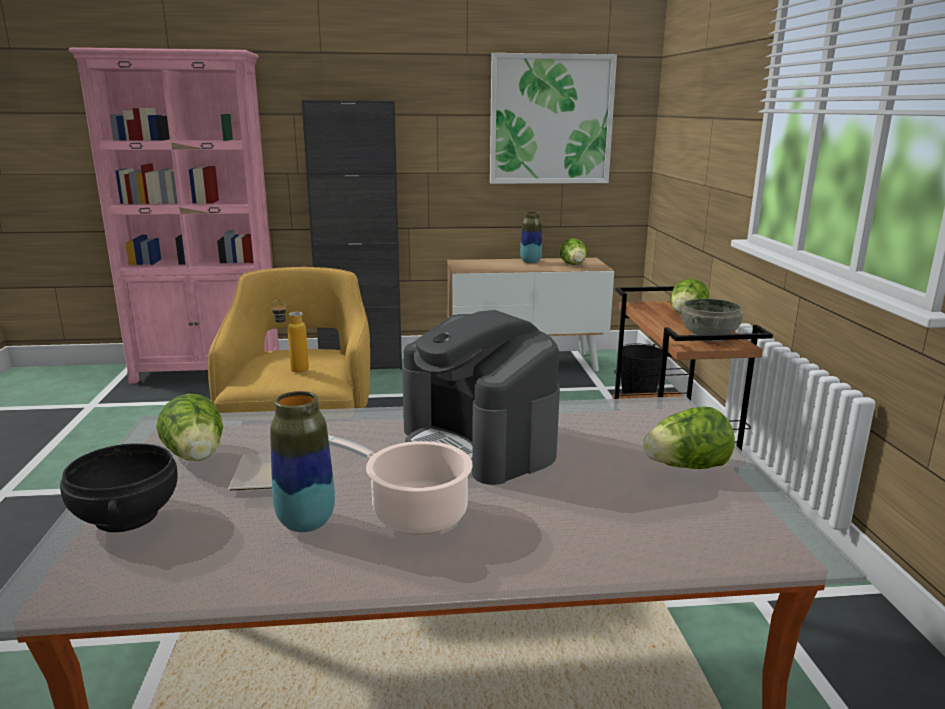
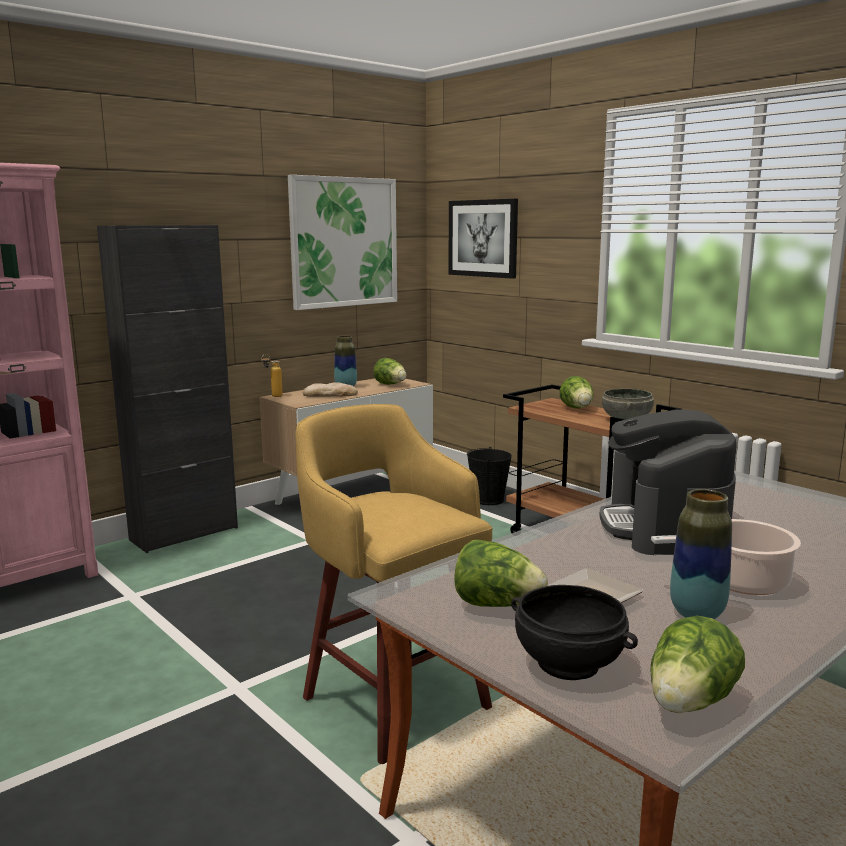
camera: 35 degrees left, 5 degrees down
bottle [272,300,309,372] -> bottle moved to [261,354,283,397]
coffee machine [402,310,560,485] -> coffee machine turned 75 degrees clockwise [599,409,737,555]
lettuce [643,406,735,469] -> lettuce moved to [651,615,745,713]
none -> bread [303,382,358,397]
none -> picture [448,199,518,279]

